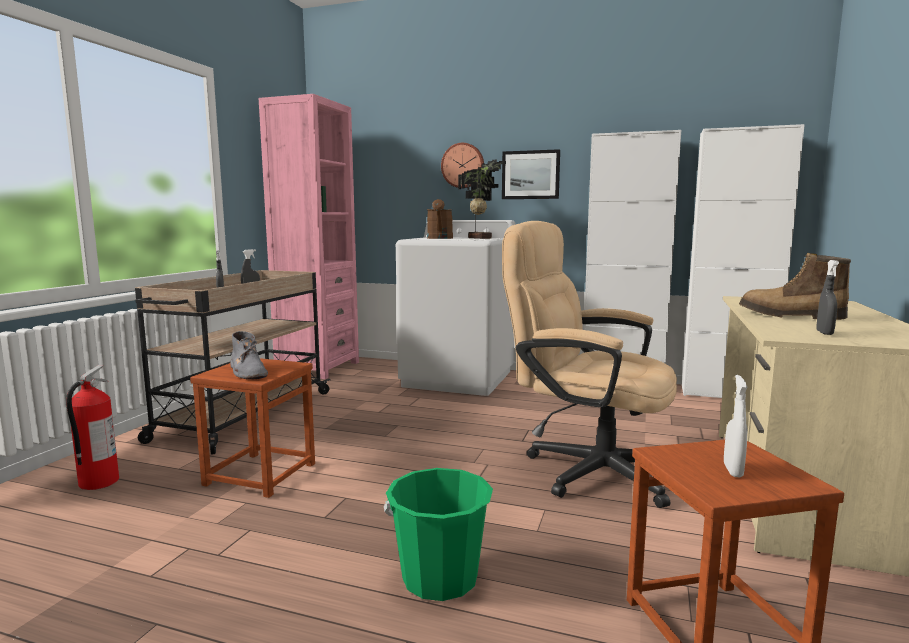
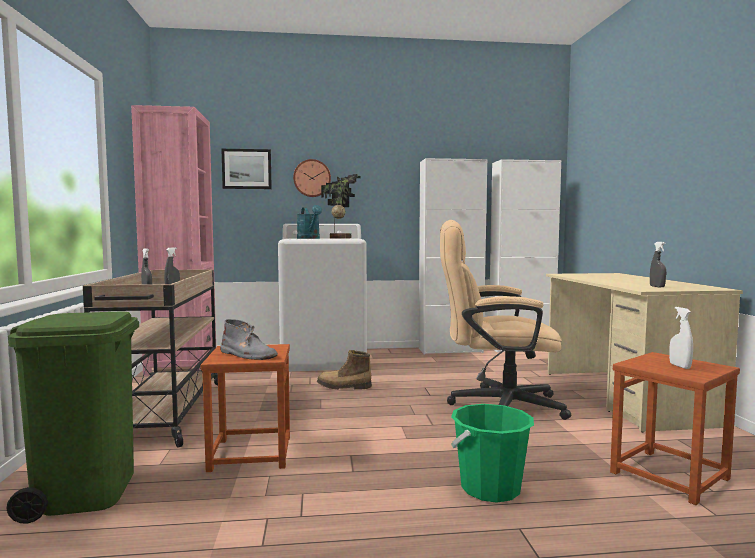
camera: 25 degrees left, 5 degrees down
fire extinguisher [66,365,119,490] -> green trash can [6,312,139,524]
brown watering can [427,199,453,239] -> turquoise watering can [297,205,322,239]
picture [502,149,560,199] -> picture moved to [221,149,272,189]
boot [739,253,851,320] -> boot moved to [317,350,372,390]

